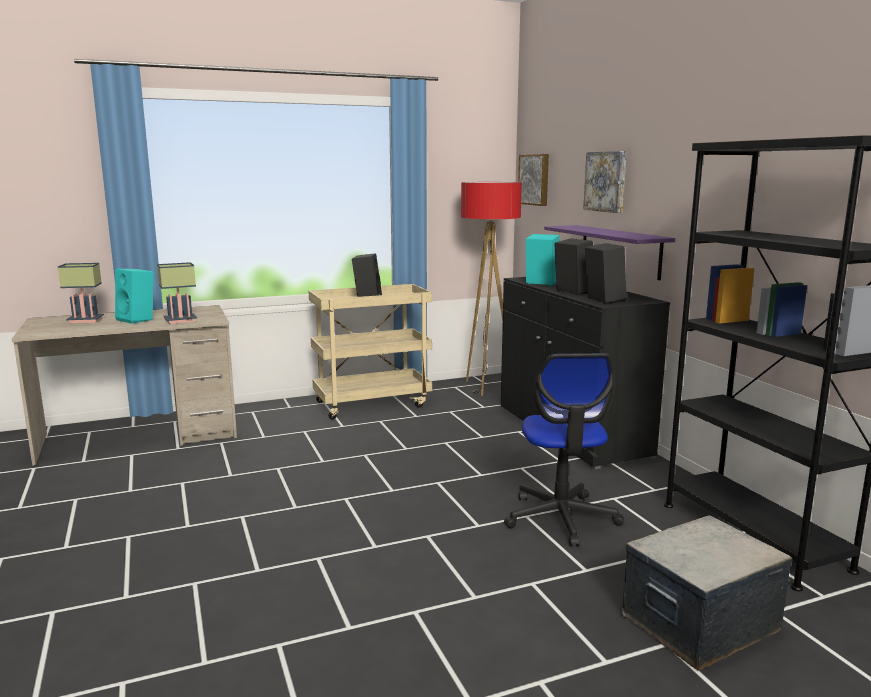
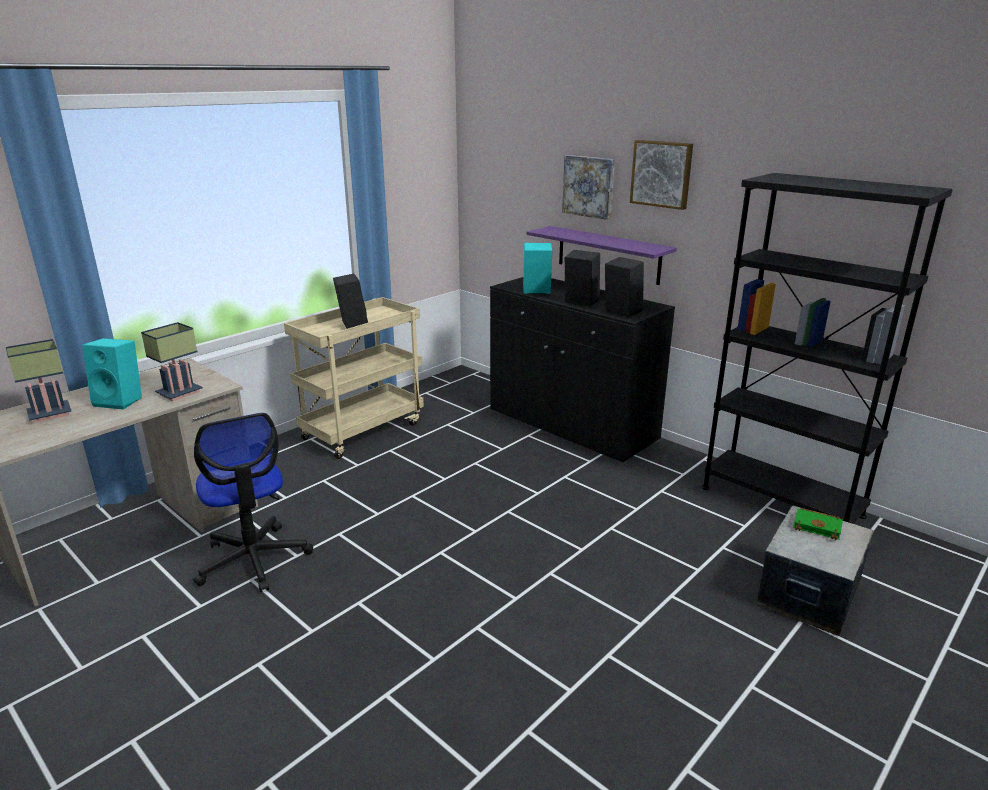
camera: 25 degrees left, 10 degrees up
floor lamp [461,182,522,396] -> none
office chair [504,353,624,547] -> office chair moved to [193,413,313,592]
picture [518,154,549,206] -> picture moved to [630,140,693,210]
none -> green book [793,508,843,540]

